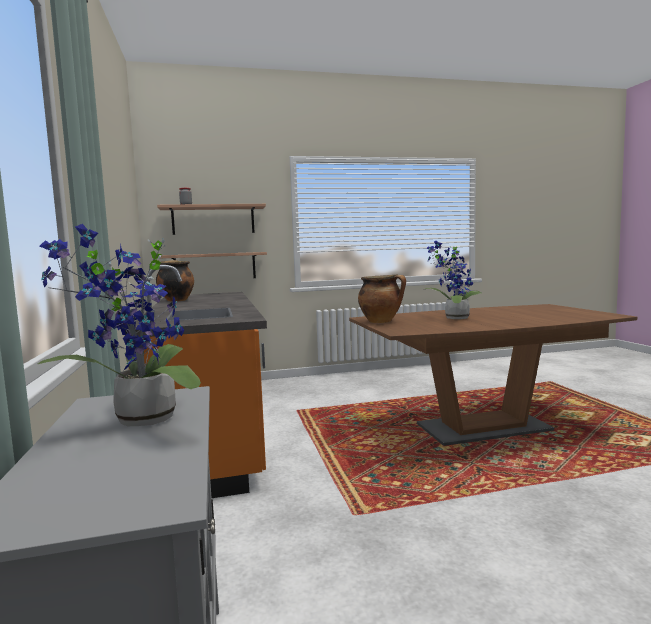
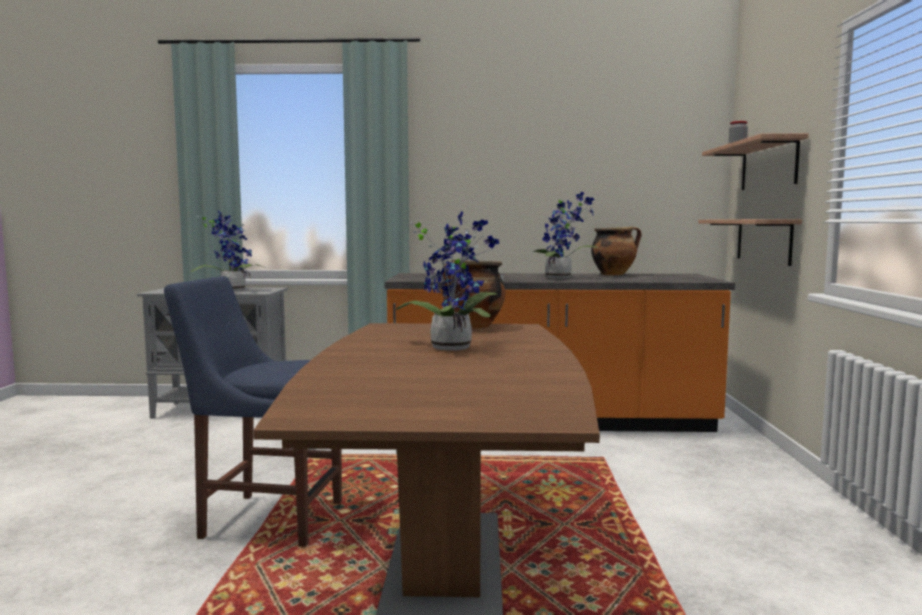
camera: 105 degrees right, 0 degrees up
none -> blue chair [164,276,342,547]
none -> potted plant [533,192,598,279]

